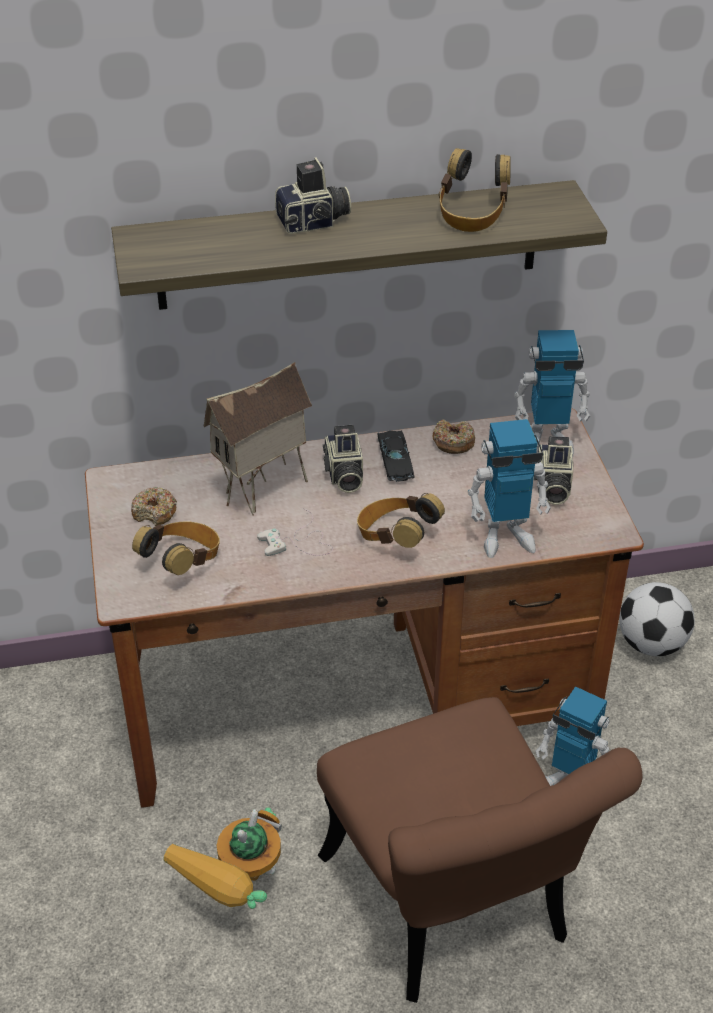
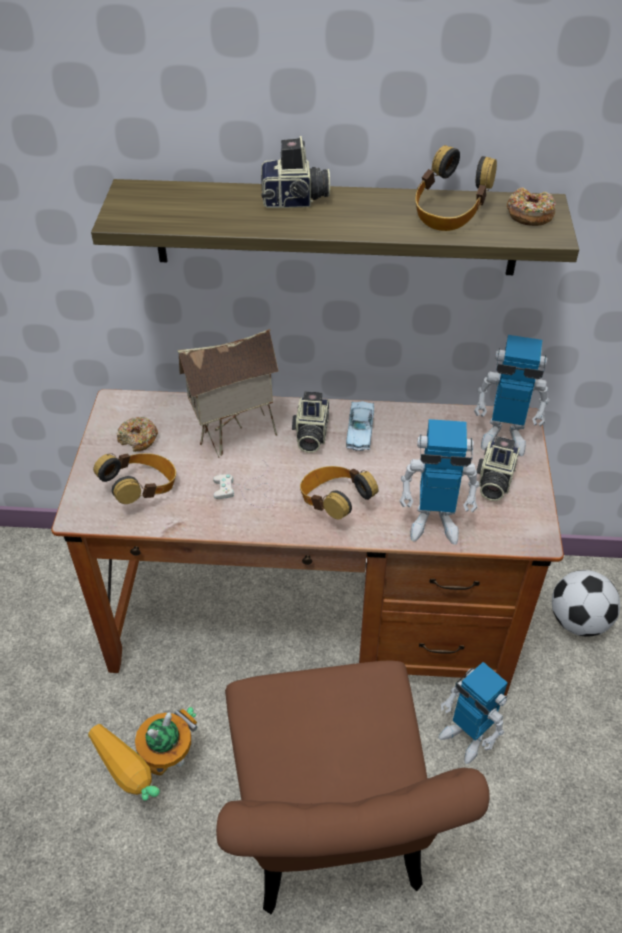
camera: 15 degrees right, 5 degrees up
black toy car [377,430,415,482] -> blue toy car [346,401,374,451]
donut [432,419,475,454] -> donut moved to [507,187,556,226]

